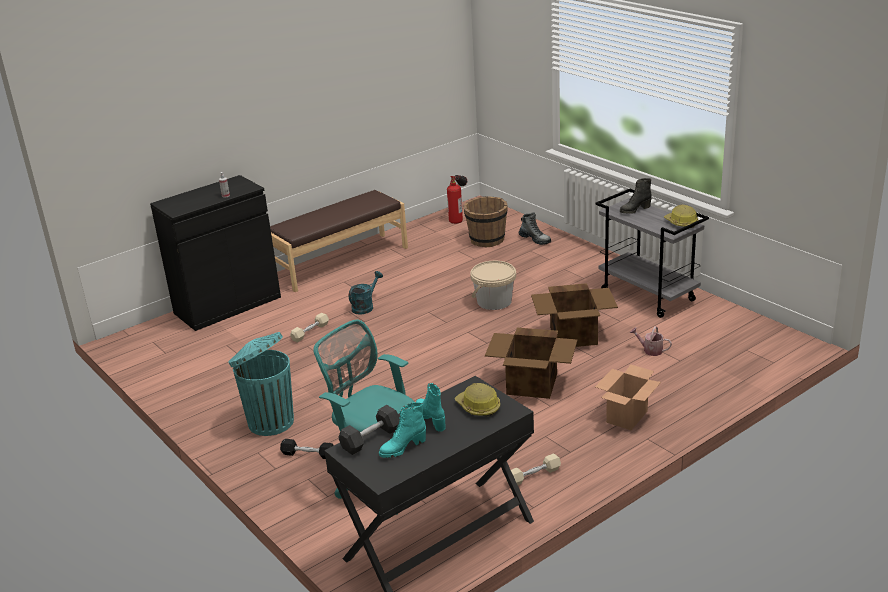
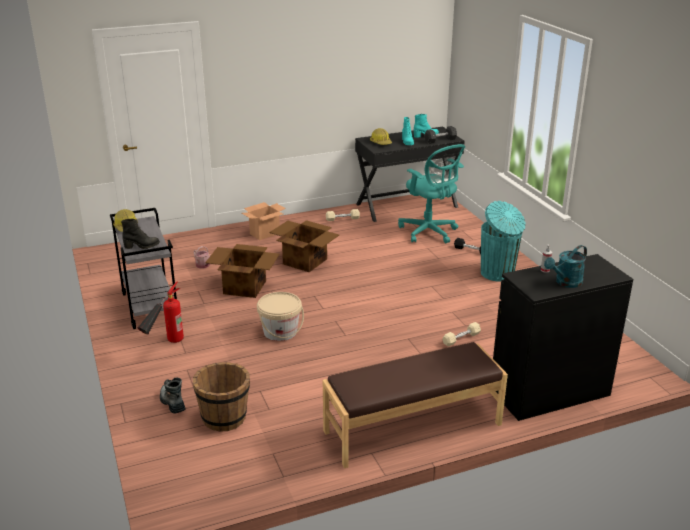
camera: 165 degrees left, 0 degrees up
turquoise watering can [349,271,383,315] -> turquoise watering can moved to [544,245,587,288]
fire extinguisher [447,175,467,224] -> fire extinguisher moved to [137,281,184,343]

